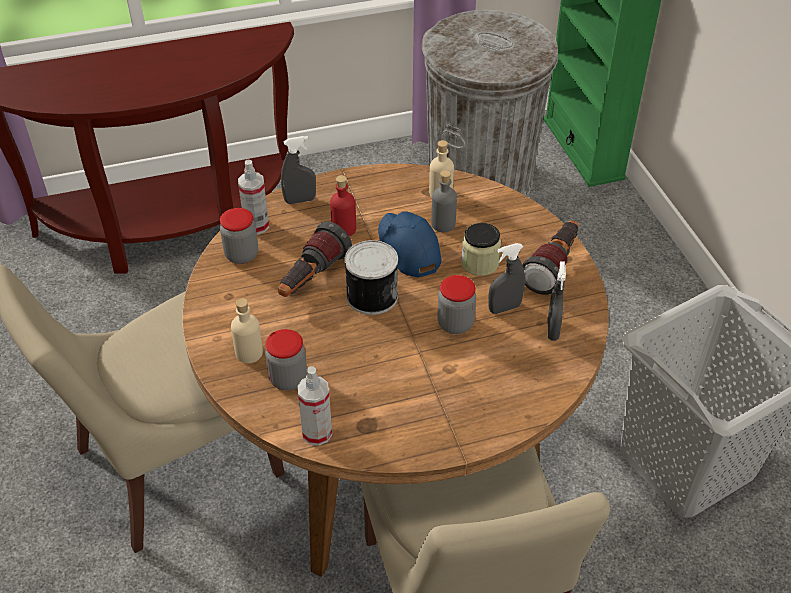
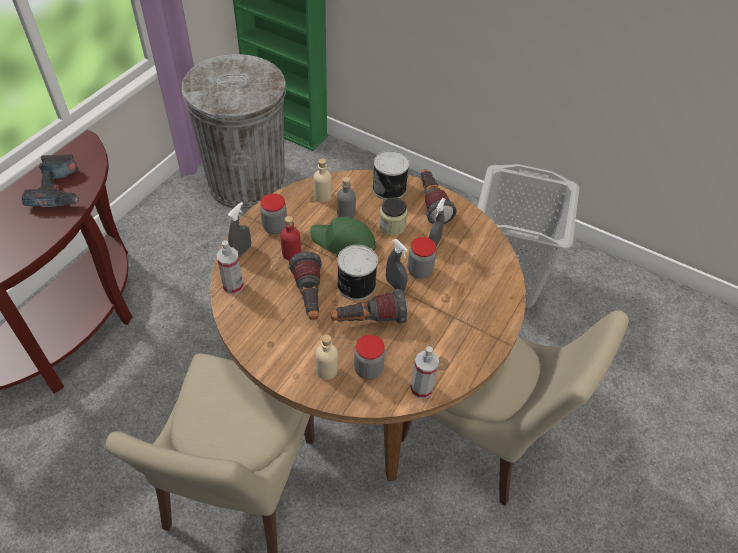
camera: 45 degrees left, 5 degrees up
jar [220,208,258,264] -> jar moved to [260,193,287,234]
blue cap [378,211,442,277] -> green cap [310,216,376,255]
grey spray bottle [548,261,566,341] -> grey spray bottle moved to [386,239,408,292]
none -> power drill [22,154,81,207]
none -> flashlight [331,289,408,324]
none -> can [372,150,409,200]

